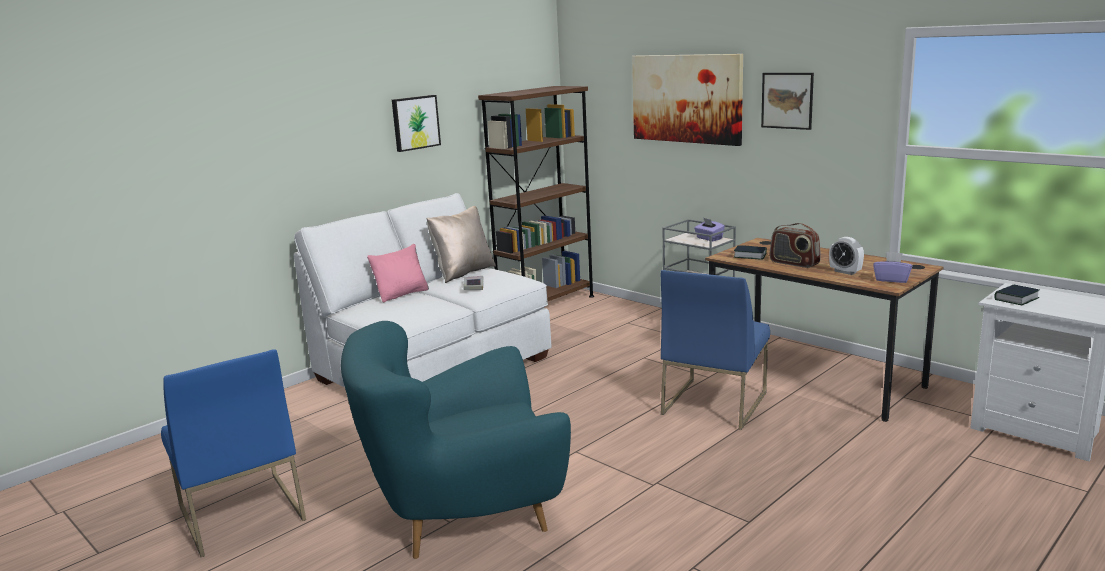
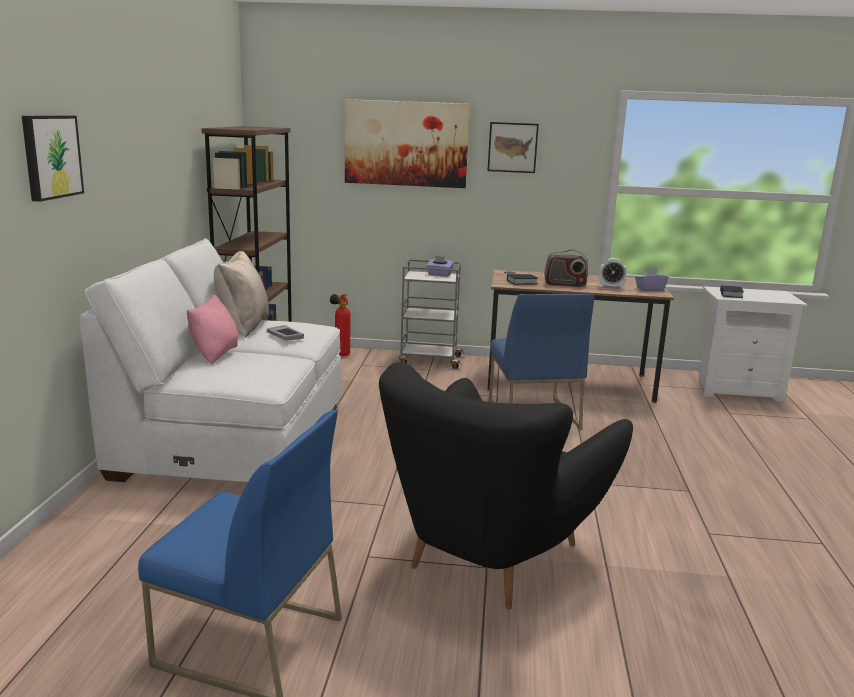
camera: 40 degrees left, 0 degrees up
turquoise armchair [341,321,571,559] -> black armchair [379,362,633,610]
picture [392,95,441,152] -> picture moved to [22,115,84,202]
none -> fire extinguisher [330,294,350,356]

